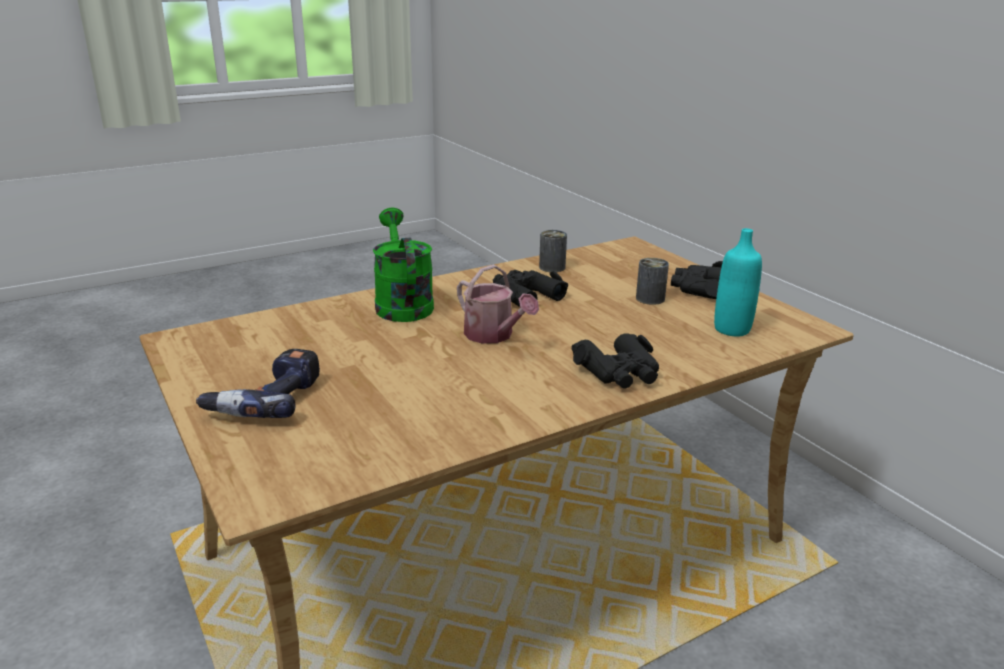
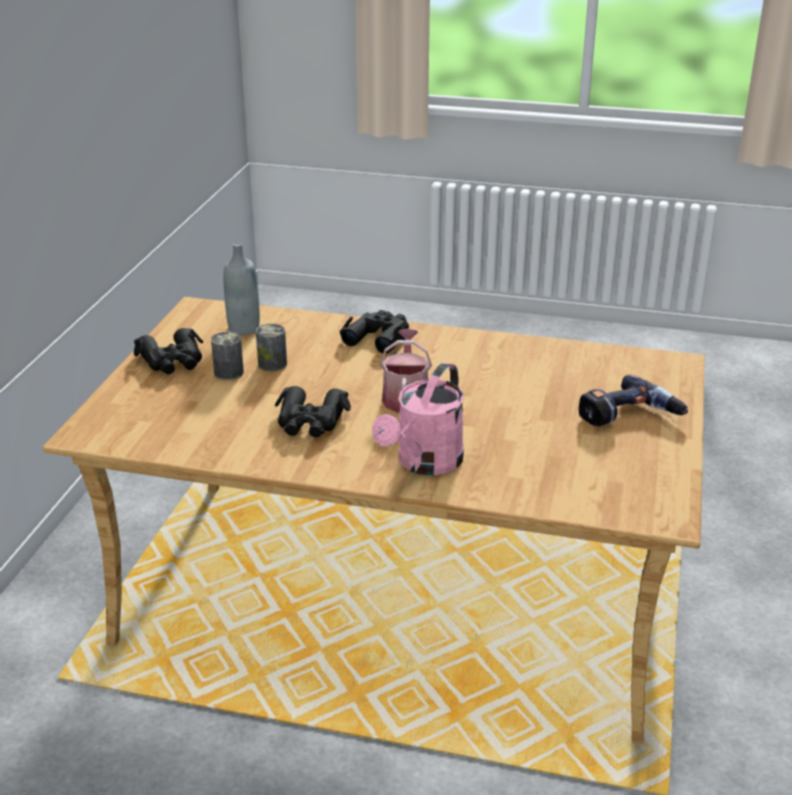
camera: 135 degrees left, 5 degrees up
green watering can [373,207,434,322] -> pink watering can [372,362,464,475]
can [539,230,567,272] -> can moved to [256,324,287,372]
turquoise bottle [714,228,762,337] -> grey bottle [223,243,260,335]

